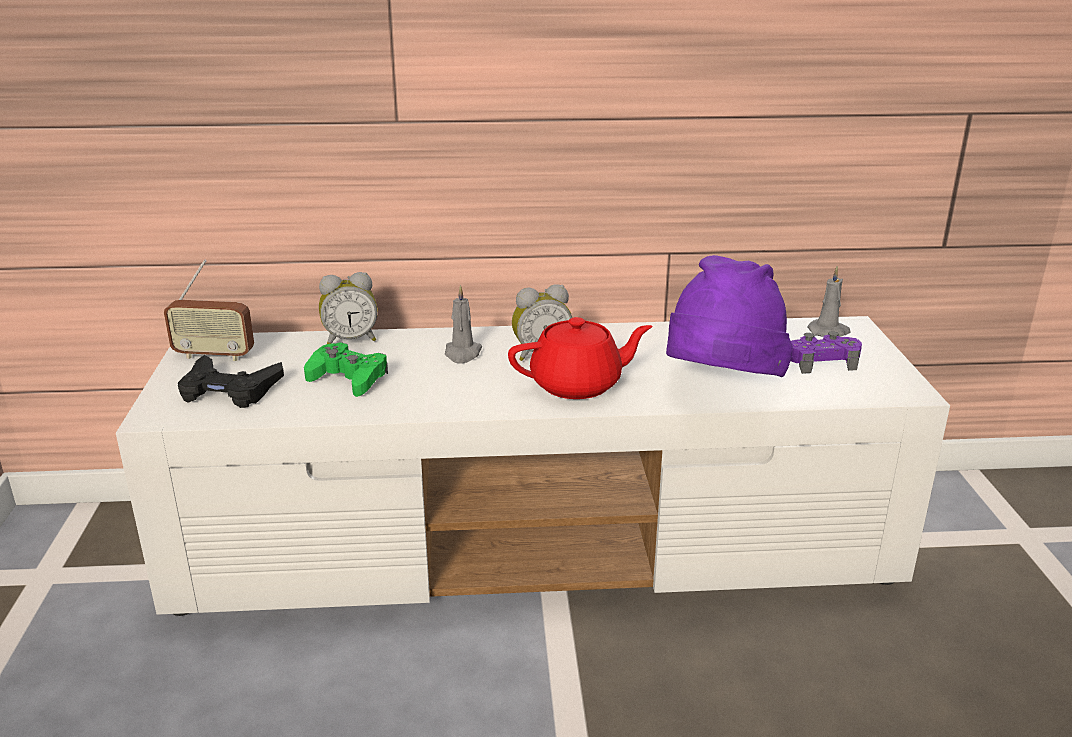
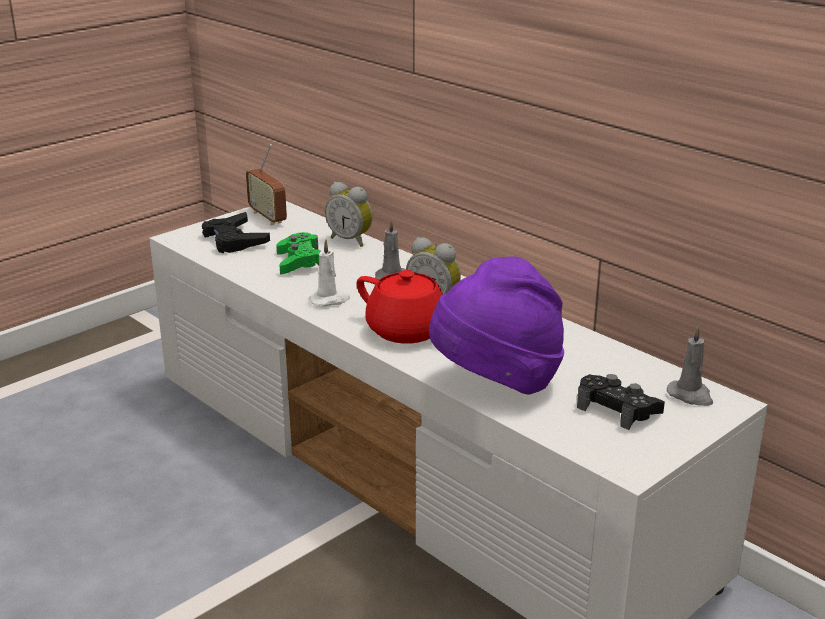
camera: 50 degrees right, 0 degrees up
purple game controller [791,331,862,374] -> black game controller [577,374,665,430]
none -> white candle [309,239,350,306]

